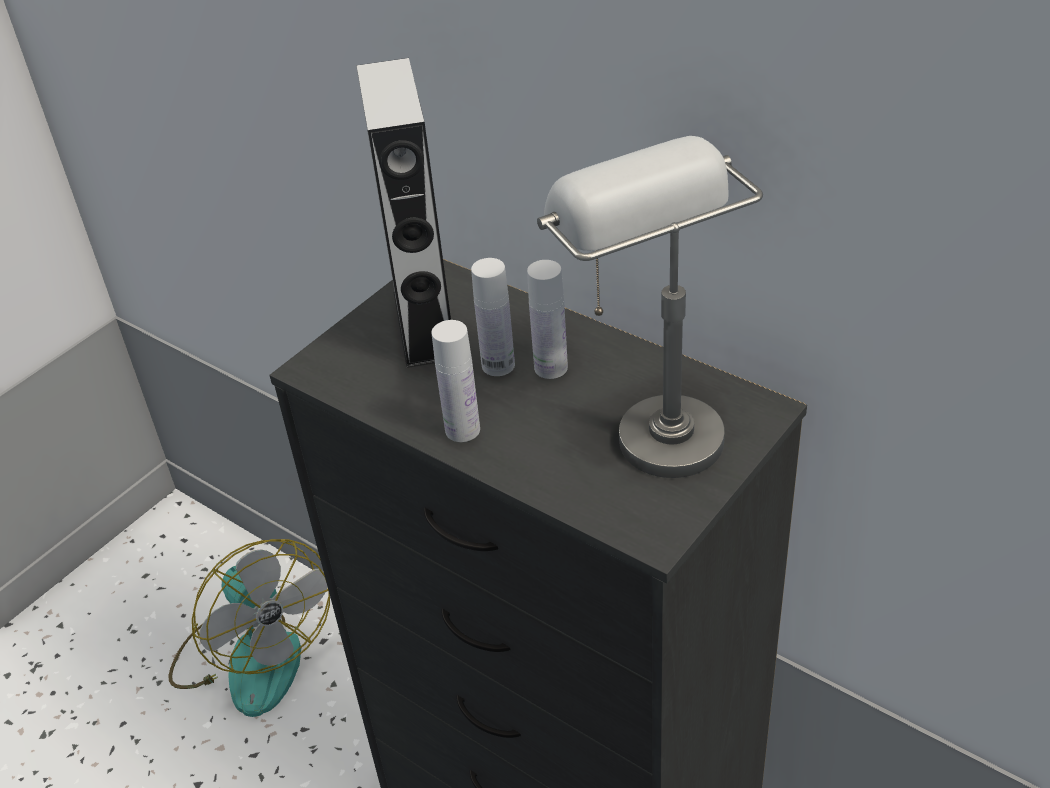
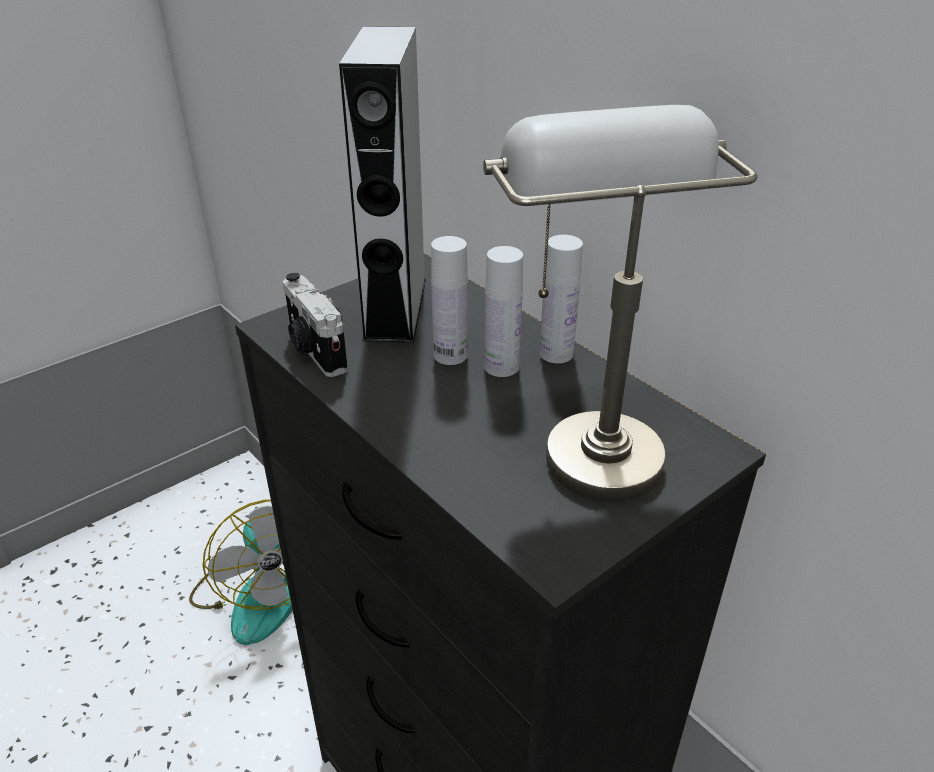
camera: 10 degrees right, 5 degrees down
white bottle [431,320,480,442] -> white bottle moved to [539,235,583,363]
none -> camera [283,273,348,377]

